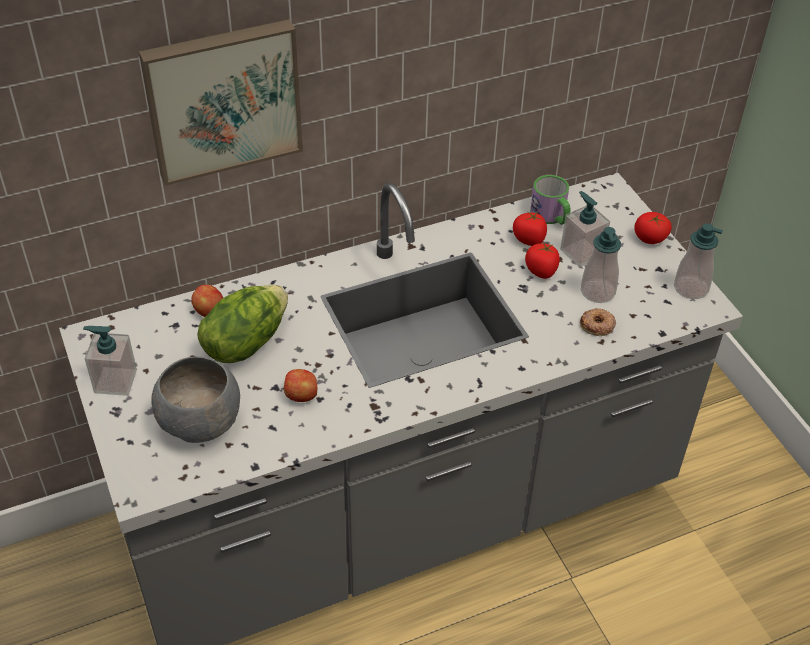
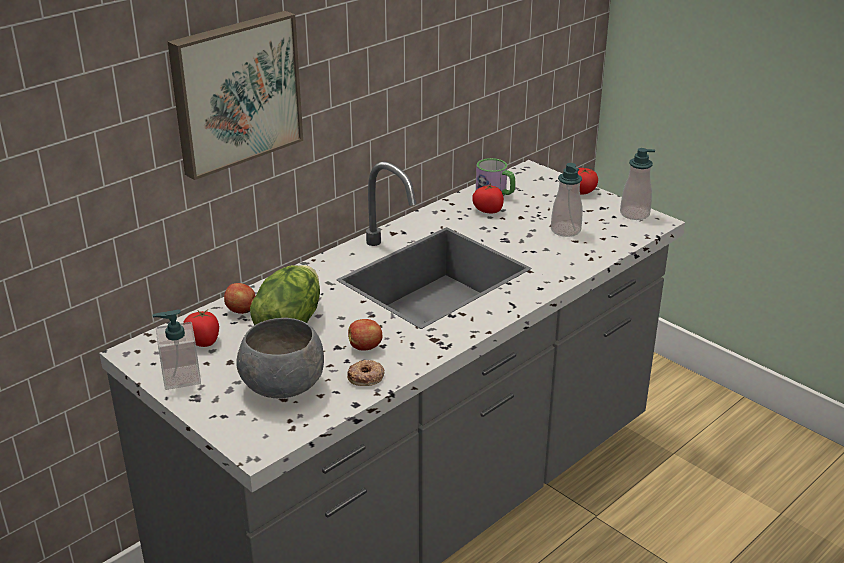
camera: 20 degrees left, 15 degrees down
tomato [525,243,560,279] -> tomato moved to [183,310,219,347]
soap dispenser [560,191,610,267] -> none
donut [580,308,616,336] -> donut moved to [347,360,385,386]

